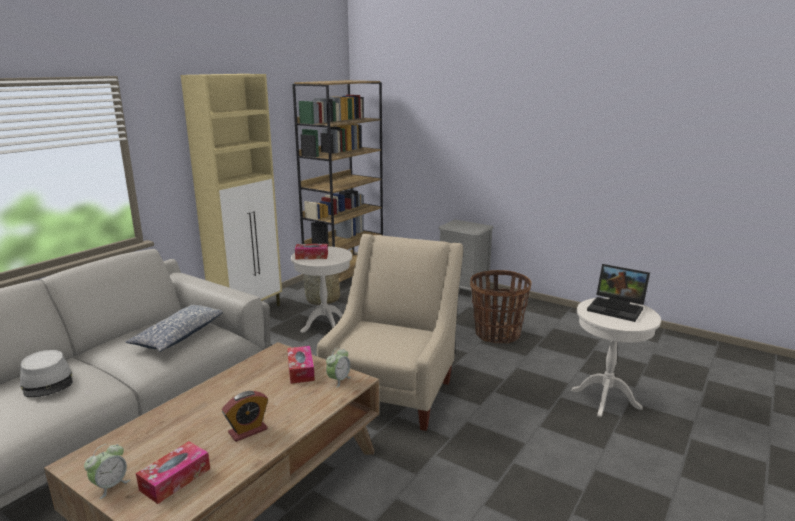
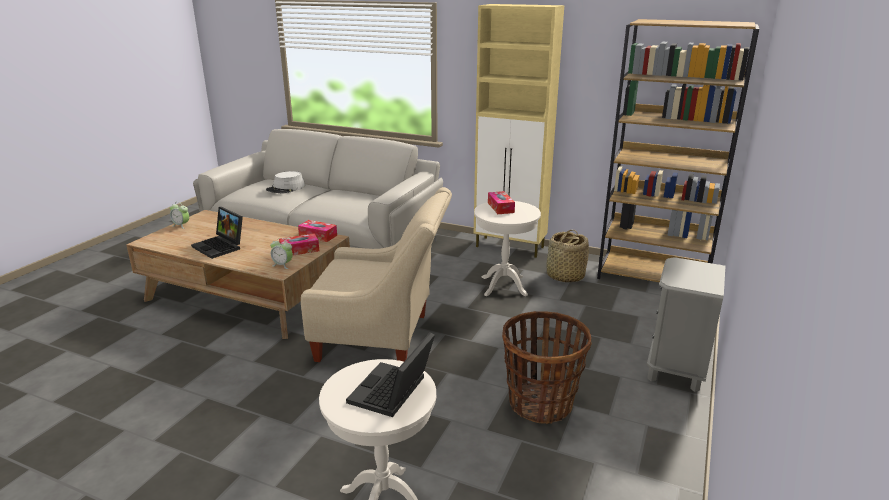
camera: 80 degrees right, 5 degrees up
pillow [126,304,223,352] -> none
tissue box [136,441,210,504] -> tissue box moved to [298,220,337,242]
alarm clock [222,391,268,442] -> laptop [191,207,243,259]

